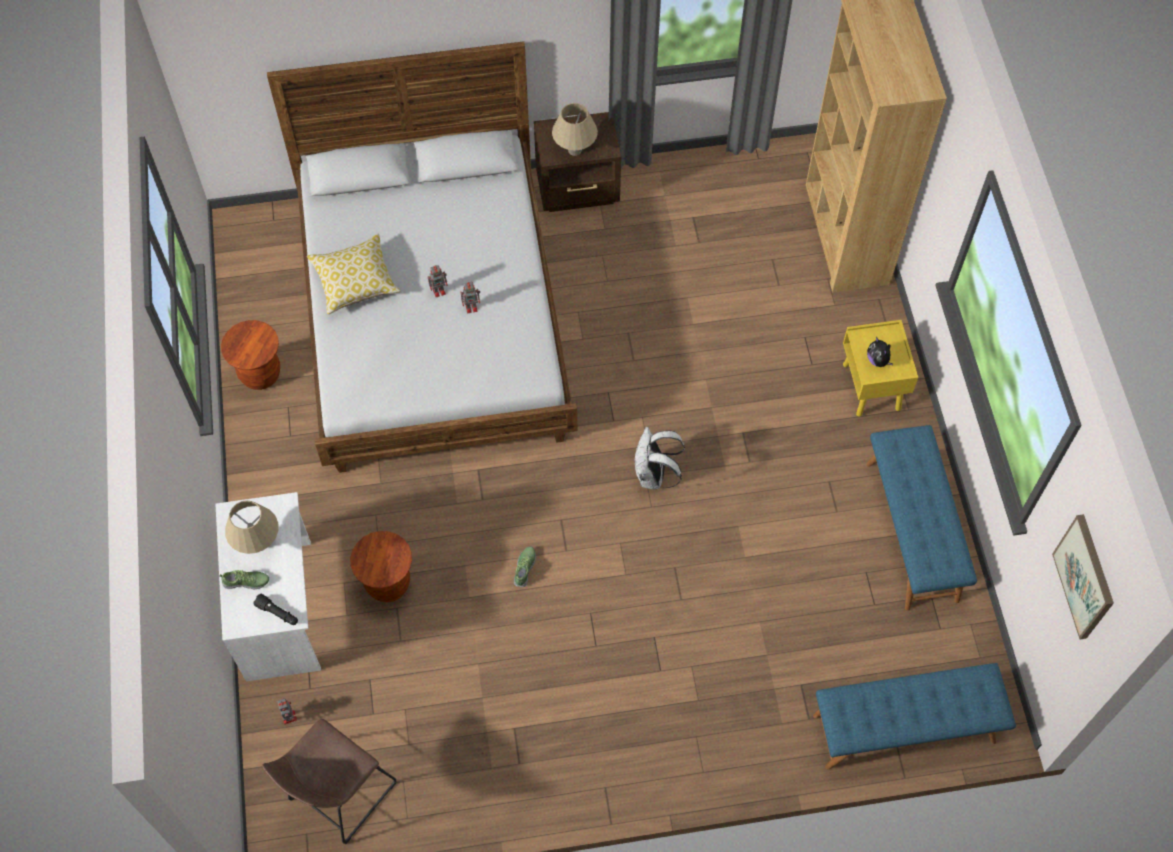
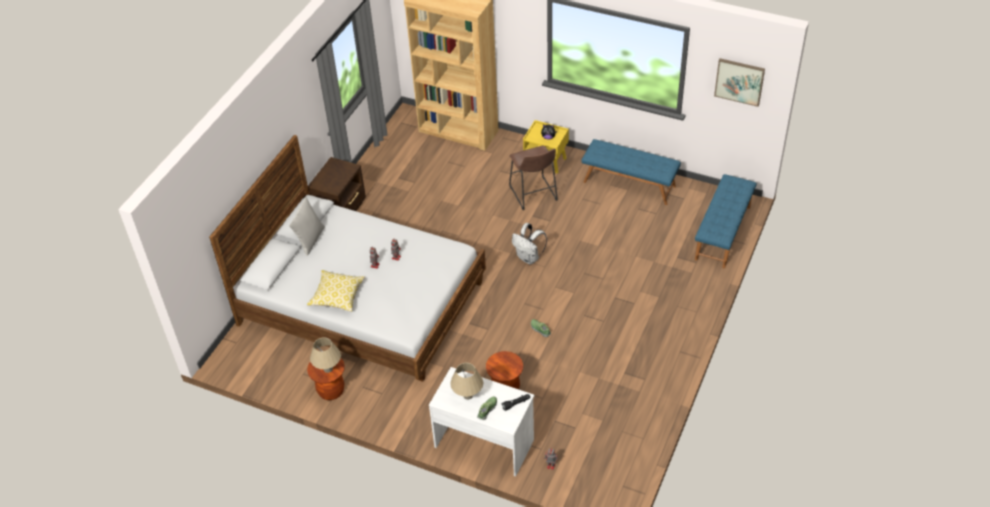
camera: 55 degrees left, 15 degrees down
brown stool [262,719,397,844] -> brown stool moved to [509,146,558,210]
beige table lamp [552,103,598,156] -> beige table lamp moved to [310,337,341,373]
none -> grey pillow [289,197,325,256]

